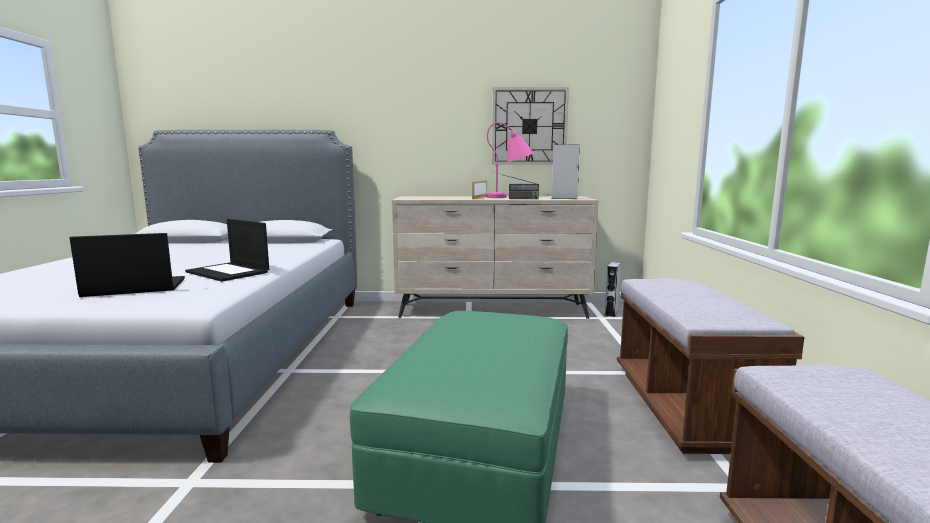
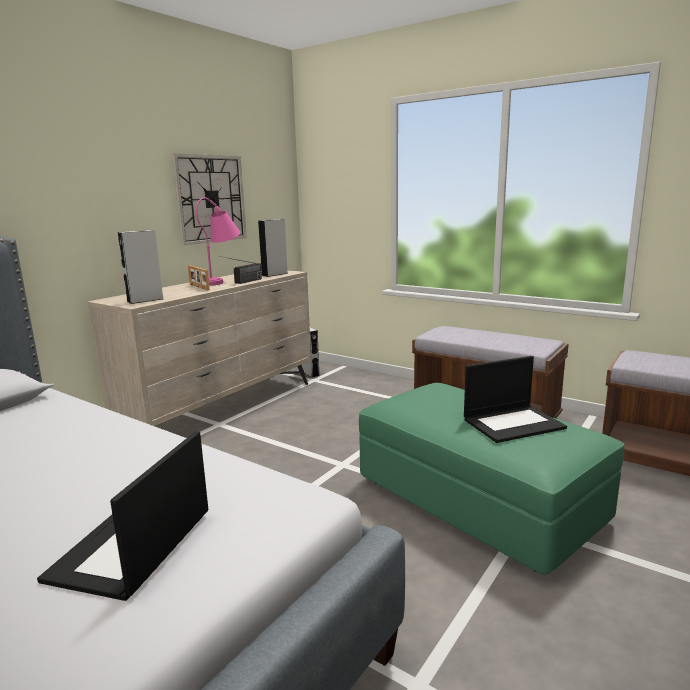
camera: 55 degrees left, 5 degrees up
laptop [185,219,269,282] -> laptop moved to [464,356,567,443]
none -> grey speaker [118,230,163,304]

